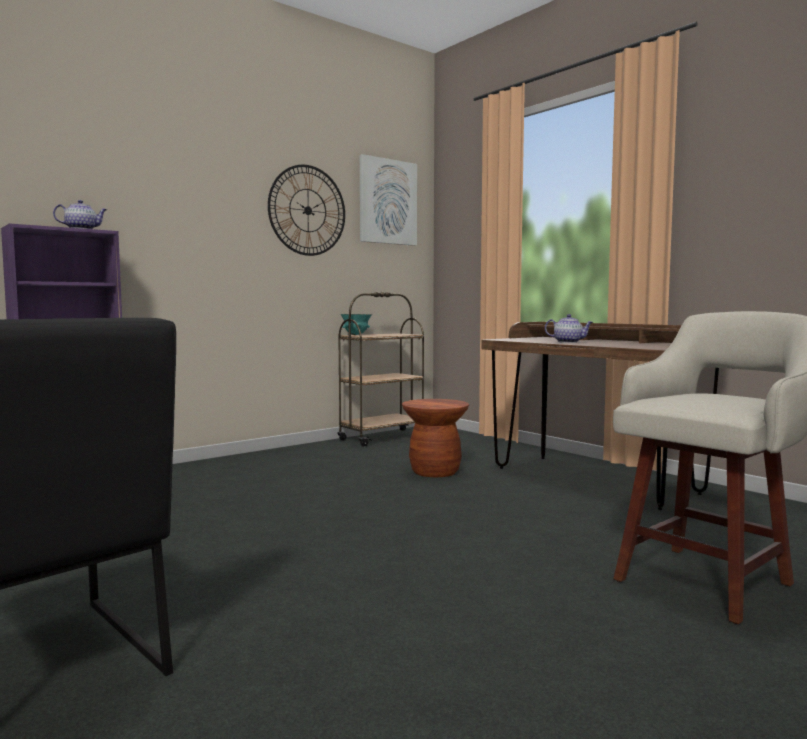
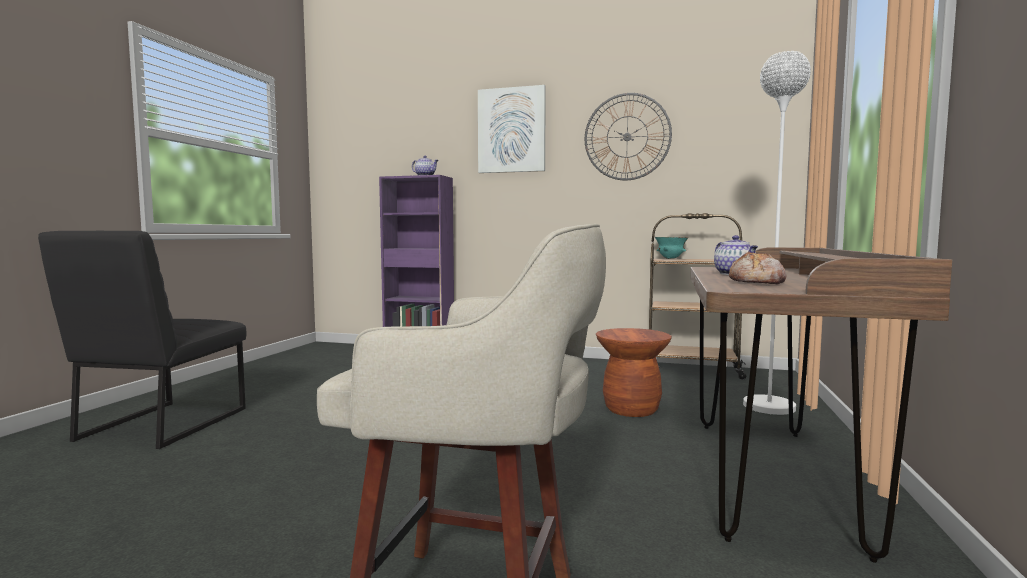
camera: 55 degrees right, 0 degrees up
picture [360,154,417,246] -> picture moved to [478,85,546,173]
none -> bread [729,251,786,285]
none -> white floor lamp [743,51,811,415]

